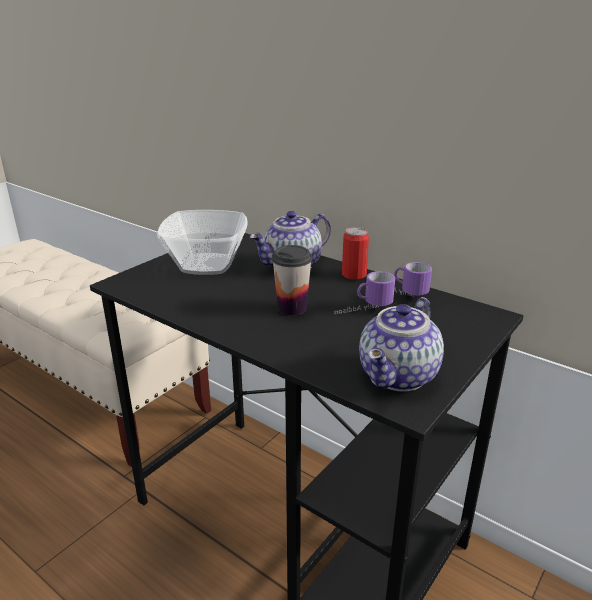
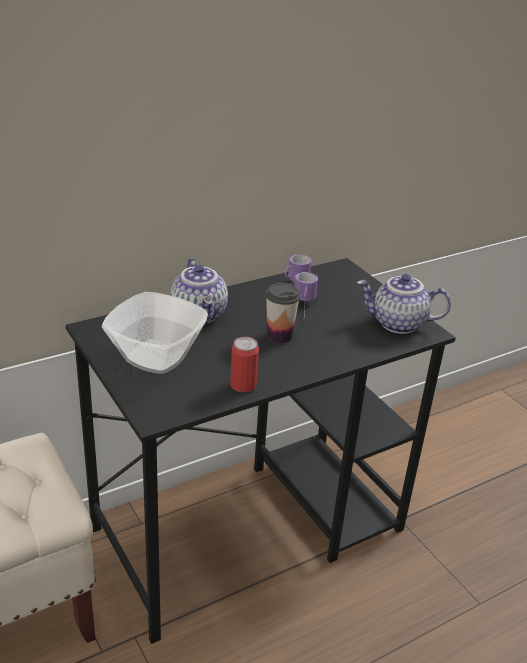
camera: 70 degrees left, 5 degrees up
can [342,227,369,280] -> can moved to [230,337,259,393]
teapot [359,297,444,392] -> teapot turned 135 degrees clockwise [357,274,451,334]

